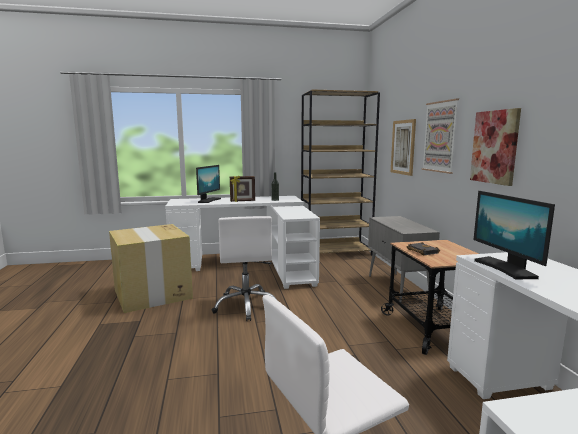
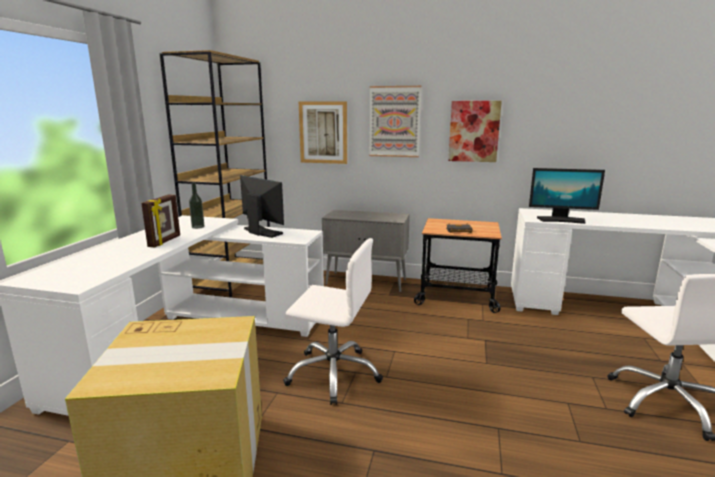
camera: 65 degrees left, 5 degrees up
monitor [196,165,221,203] -> monitor moved to [240,175,284,238]

